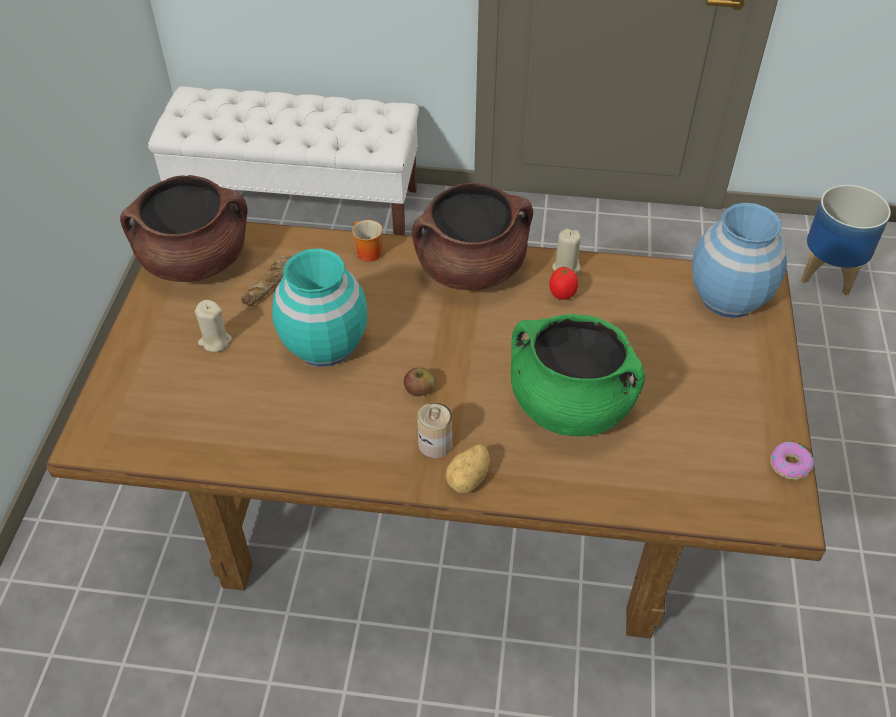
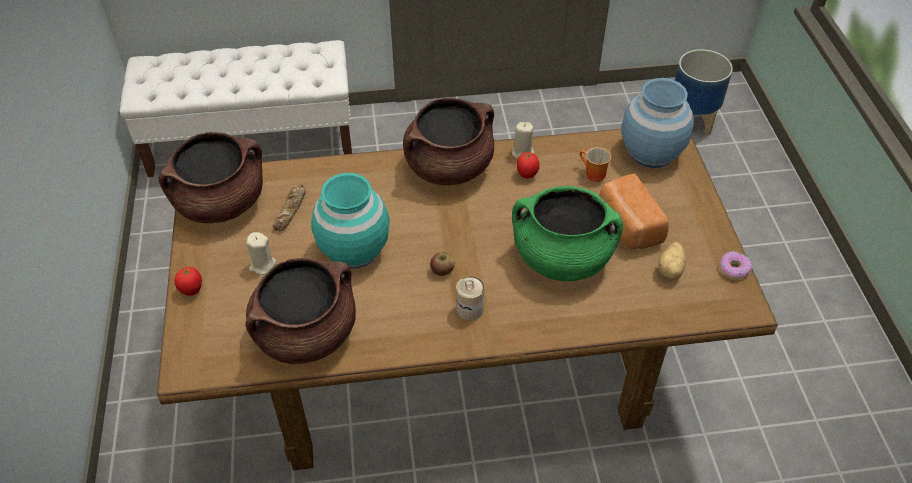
camera: 15 degrees left, 0 degrees up
mug [352,220,383,262] -> mug moved to [580,147,611,182]
potato [445,444,489,494] -> potato moved to [658,242,686,280]
none -> tomato [174,267,202,296]
none -> brown cooking pot [245,258,356,364]
none -> bread [599,173,669,249]

